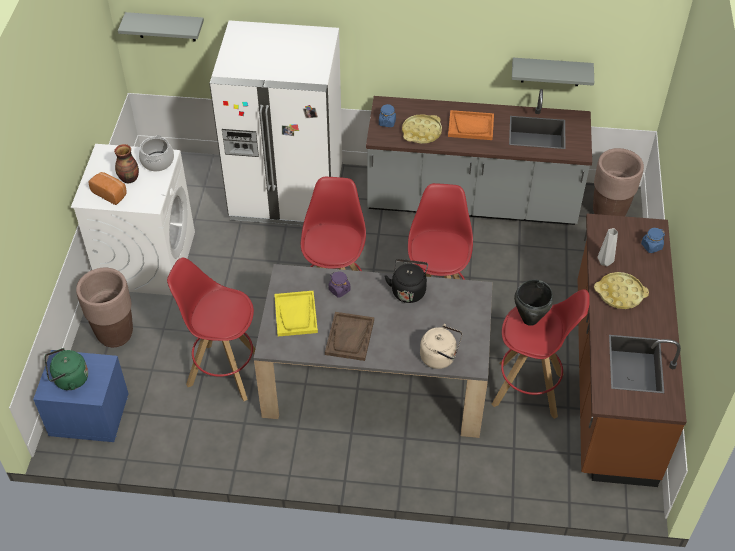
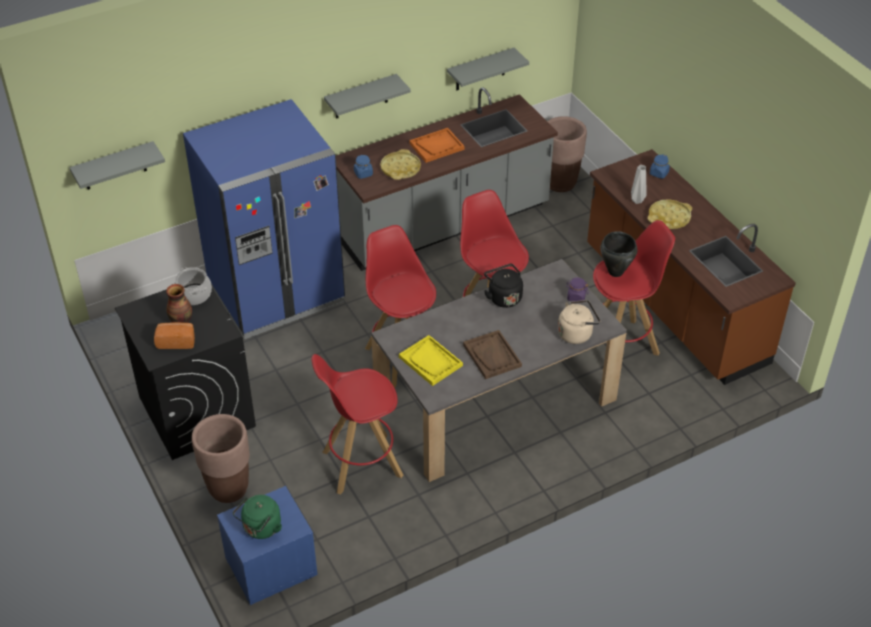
camera: 35 degrees left, 5 degrees down
white washing machine [71,144,195,296] -> black washing machine [115,289,256,460]
white fridge [209,20,343,226] -> blue fridge [183,99,345,339]
purple jar [329,272,350,298] -> purple jar moved to [566,277,589,301]
none -> grey shelf [324,74,411,119]

